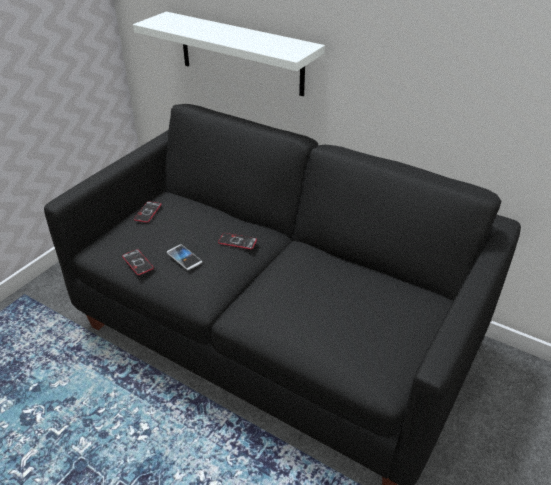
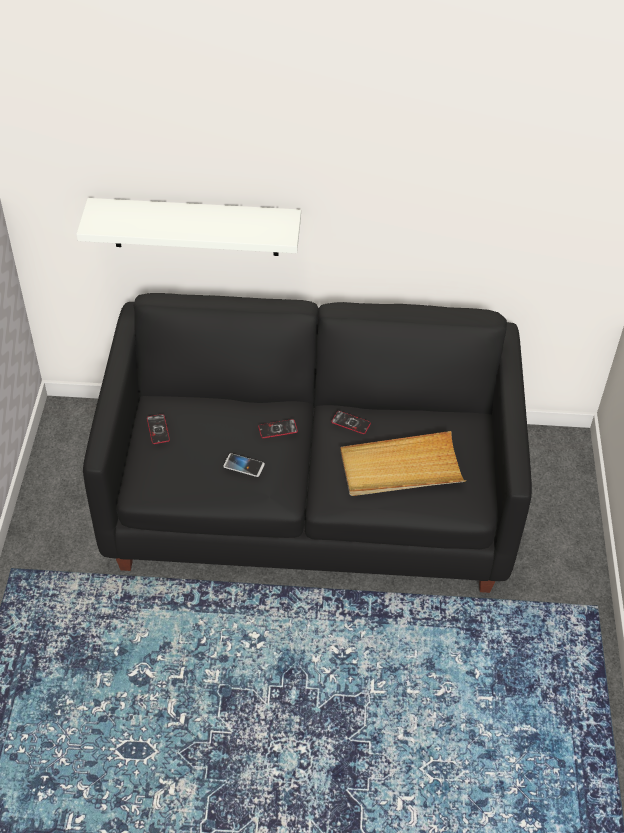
camera: 30 degrees left, 10 degrees up
phone [122,249,154,275] -> phone moved to [331,411,371,434]
none -> beige tray [340,431,466,496]

